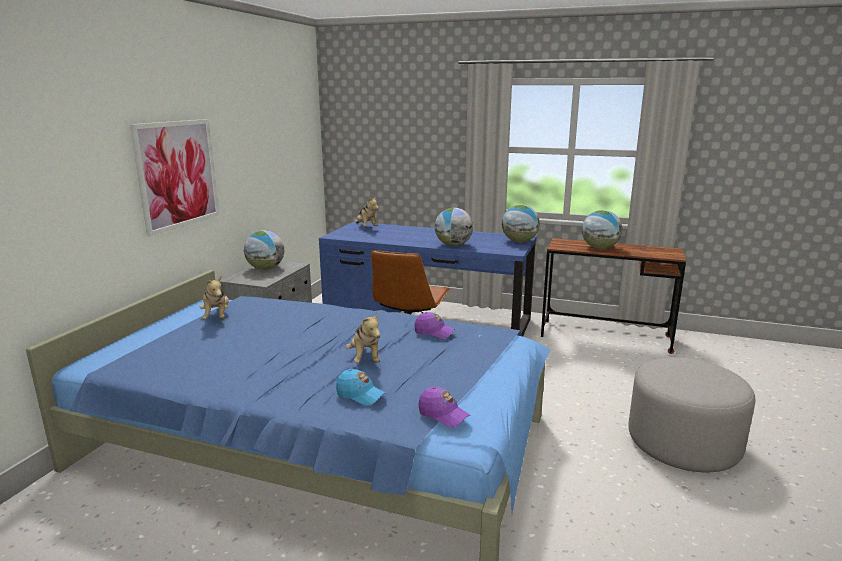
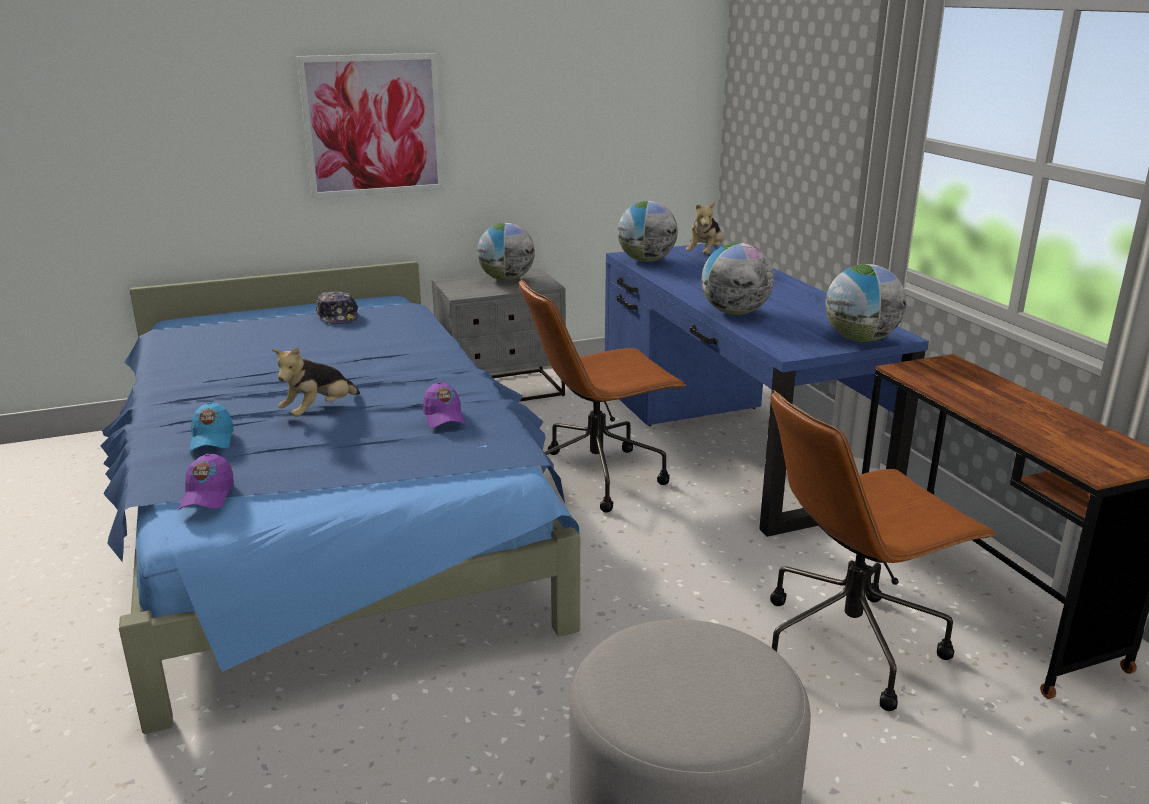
camera: 50 degrees right, 5 degrees up
plush toy [200,276,229,319] -> cap [316,291,358,324]
globe [582,210,622,249] -> globe moved to [617,201,678,262]
none -> brown office chair [770,390,996,711]

